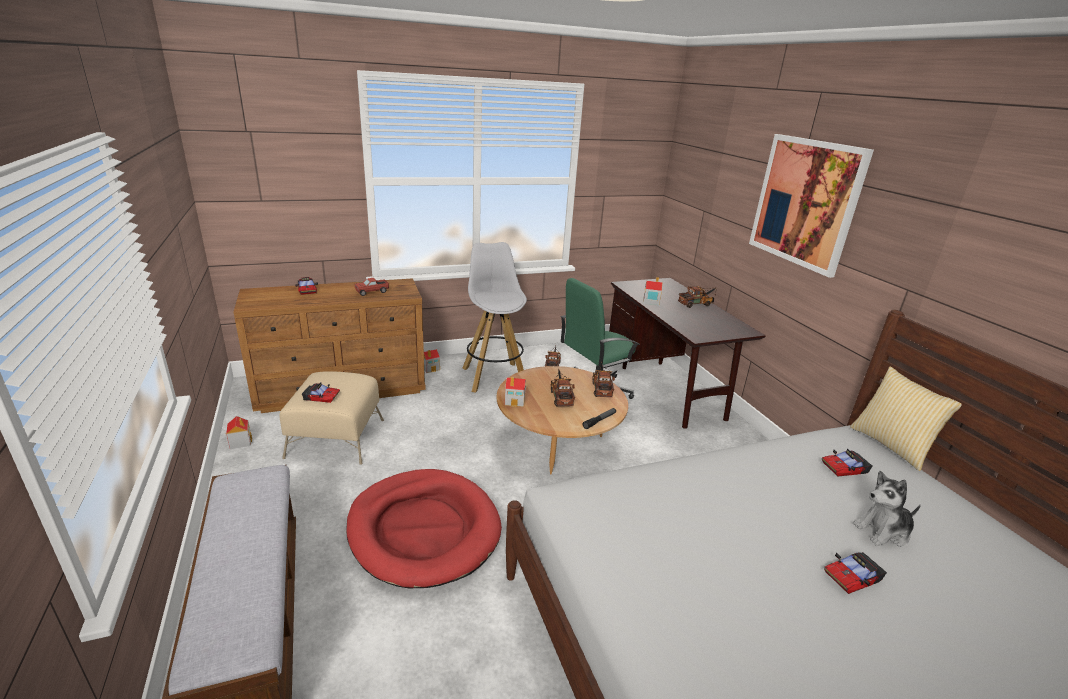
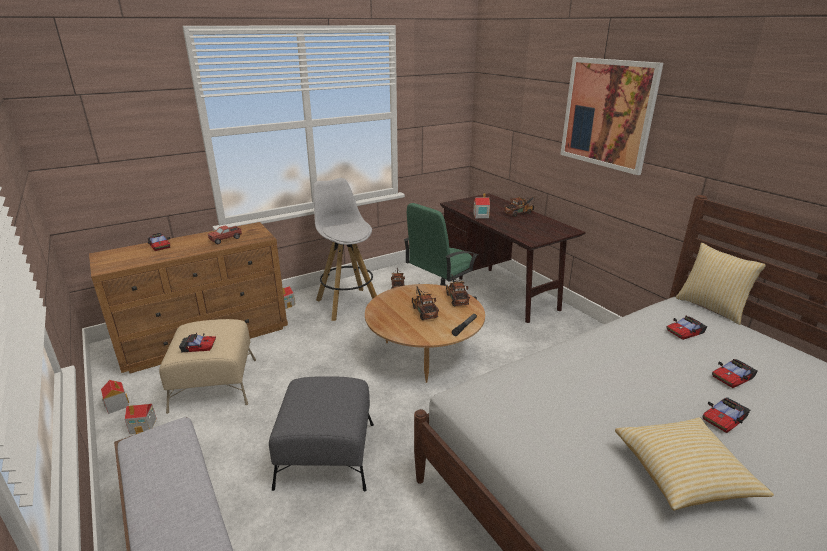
camera: 10 degrees left, 0 degrees up
red dog bed [346,469,502,588] -> grey ottoman [269,376,374,491]
toy house [505,377,527,407] -> toy house moved to [125,404,157,434]
plush toy [853,471,921,547] -> toy car [712,359,758,388]
none -> pillow [615,417,774,511]

